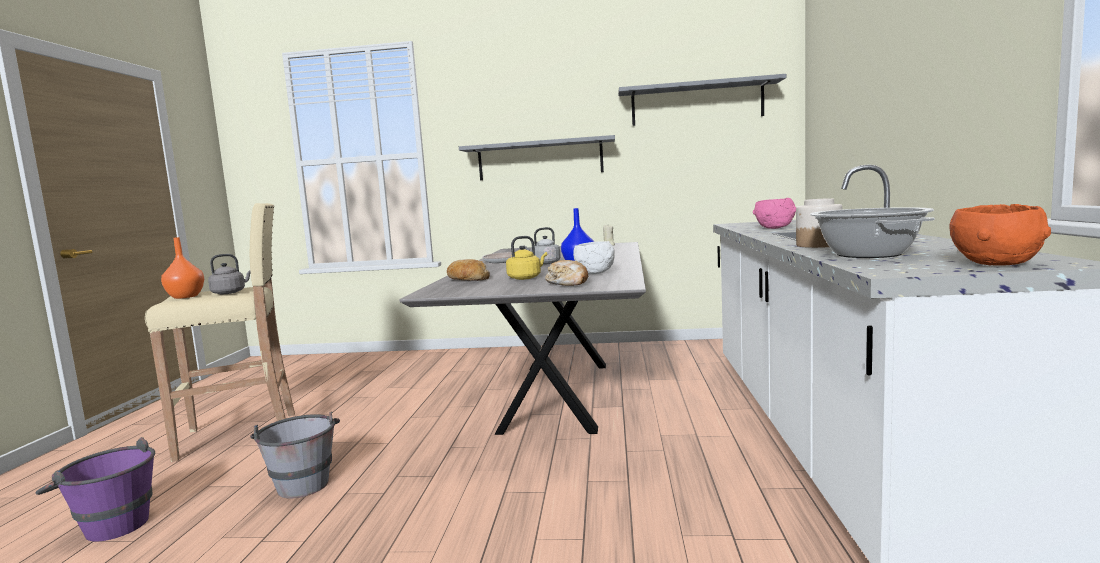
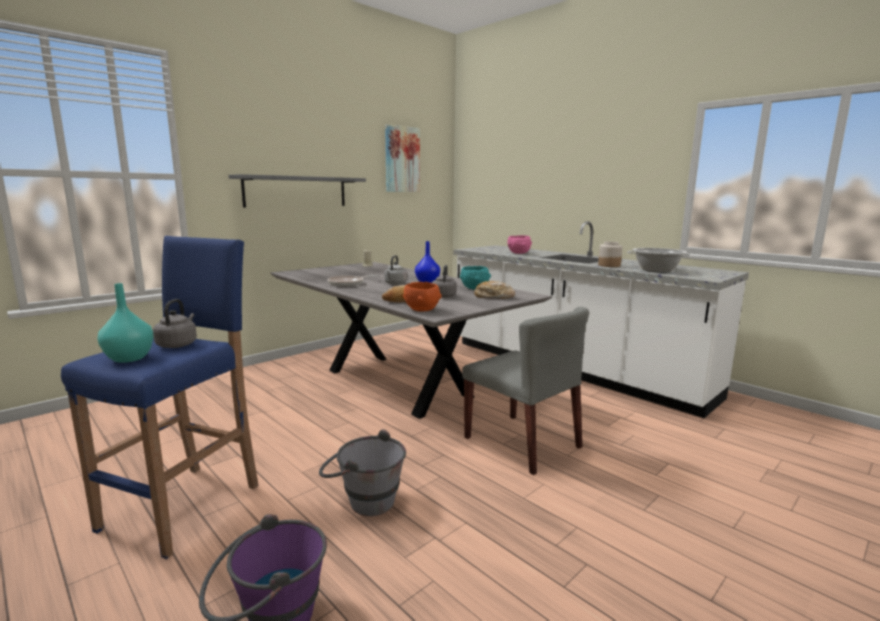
camera: 50 degrees left, 5 degrees up
beige stool [145,203,295,462] -> blue stool [61,236,258,559]
orange vase [161,237,204,299] -> turquoise vase [97,283,154,363]
yellow kettle [506,236,547,280] -> grey kettle [432,265,457,298]
white bowl [573,241,615,274] -> turquoise bowl [460,266,491,290]
grey shelf [618,74,786,126] -> picture [385,124,420,192]
orange bowl [950,204,1051,266] -> orange bowl moved to [403,282,442,312]
none -> grey chair [462,307,589,475]

